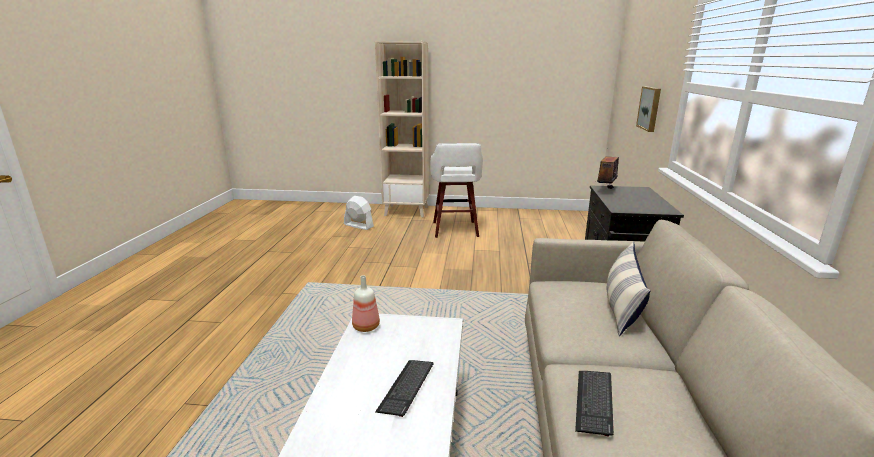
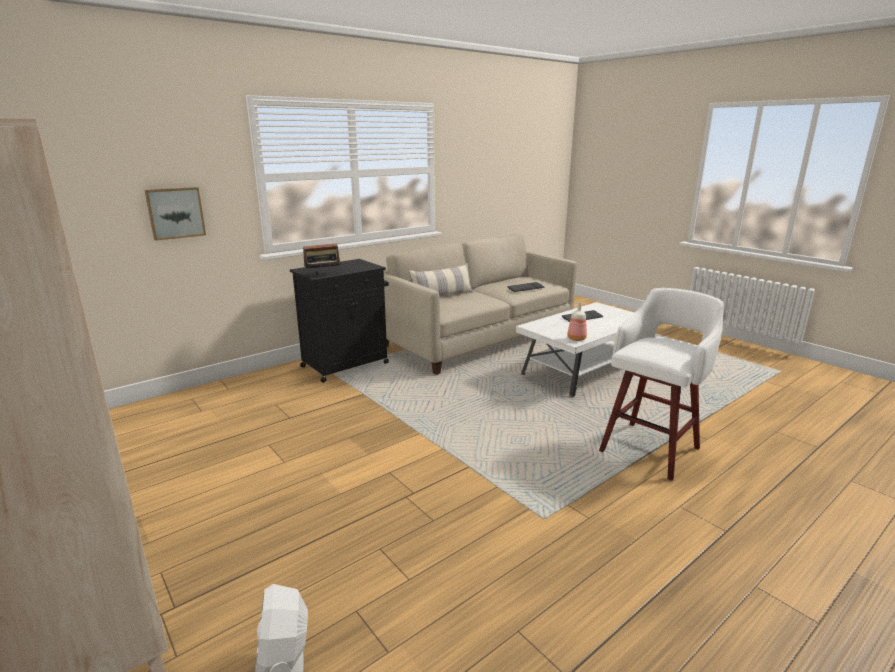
camera: 135 degrees left, 0 degrees up
white stool [430,143,483,238] -> white stool moved to [599,288,724,481]

